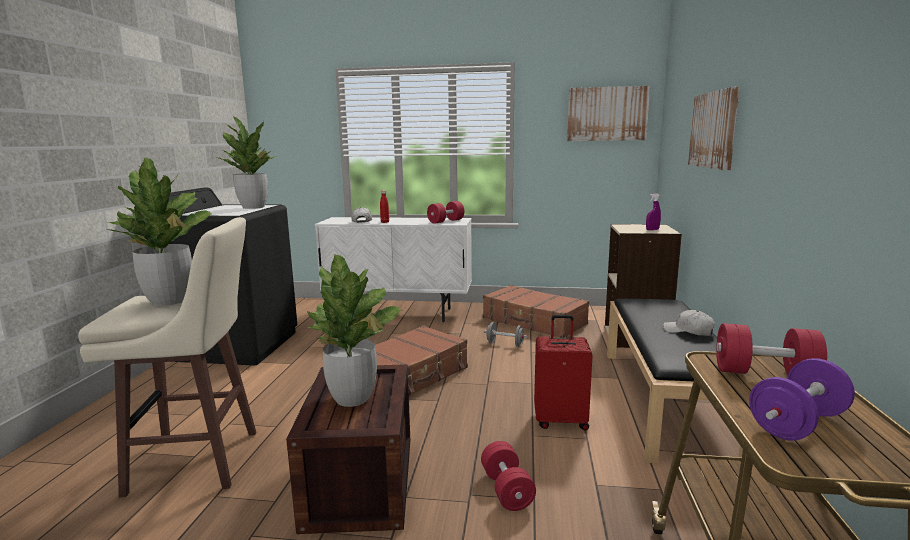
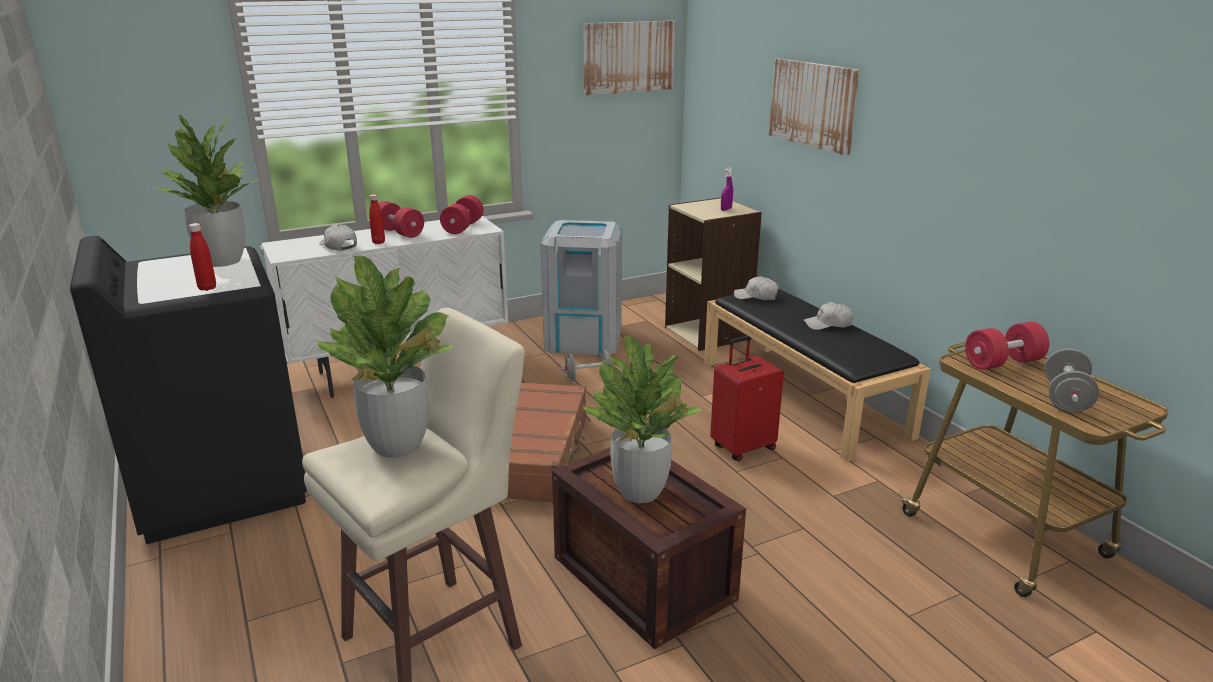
camera: 35 degrees left, 10 degrees up
red dumbbell [481,441,536,511] -> red dumbbell moved to [378,201,424,238]
brown suitcase [483,285,589,338] -> grey trash can [540,220,622,355]
purple dumbbell [749,358,855,441] -> grey dumbbell [1044,348,1099,412]
none -> red bottle [188,223,216,291]
none -> white cap [734,276,778,300]

